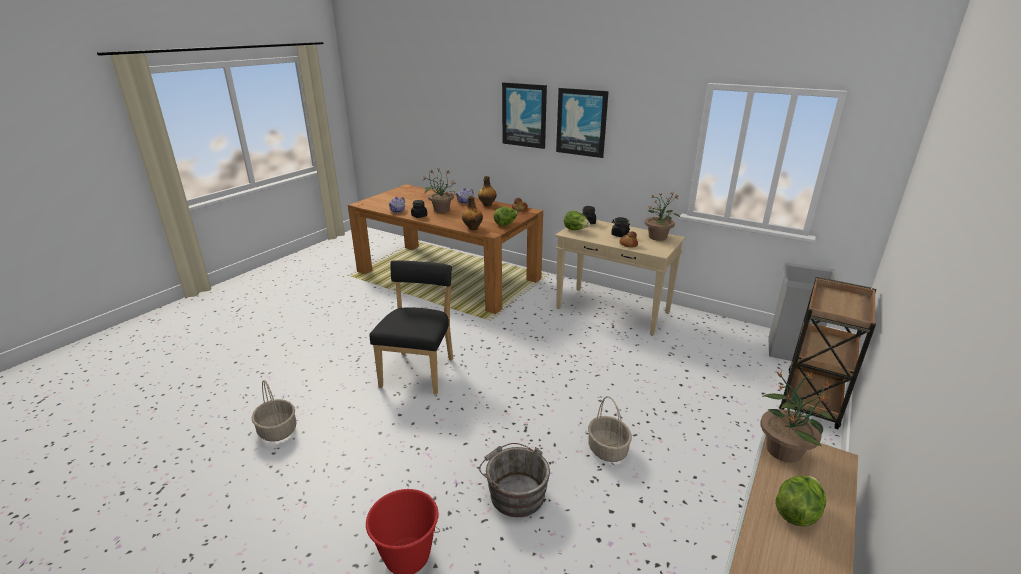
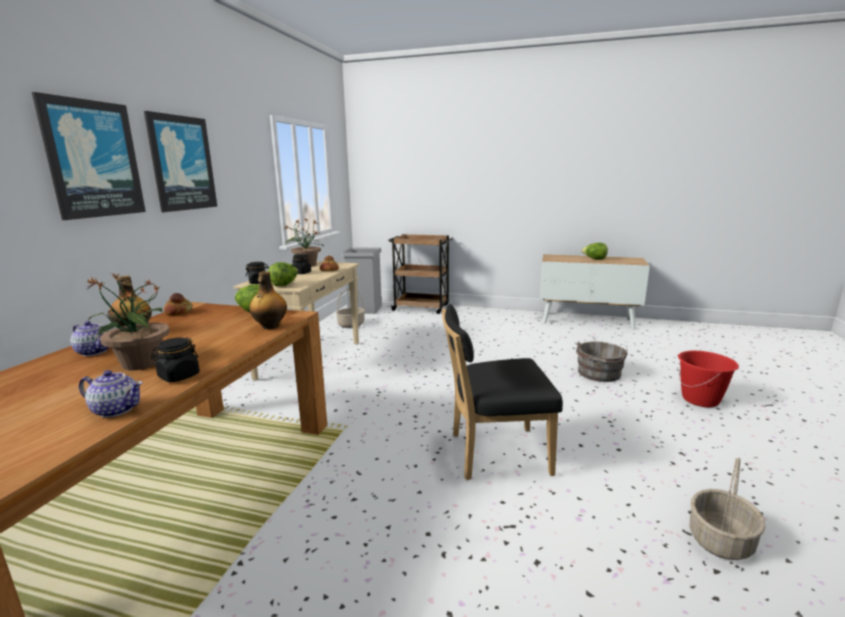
camera: 105 degrees left, 10 degrees down
basket [588,396,632,462] -> basket moved to [336,288,365,328]
potted plant [760,371,833,463] -> none

